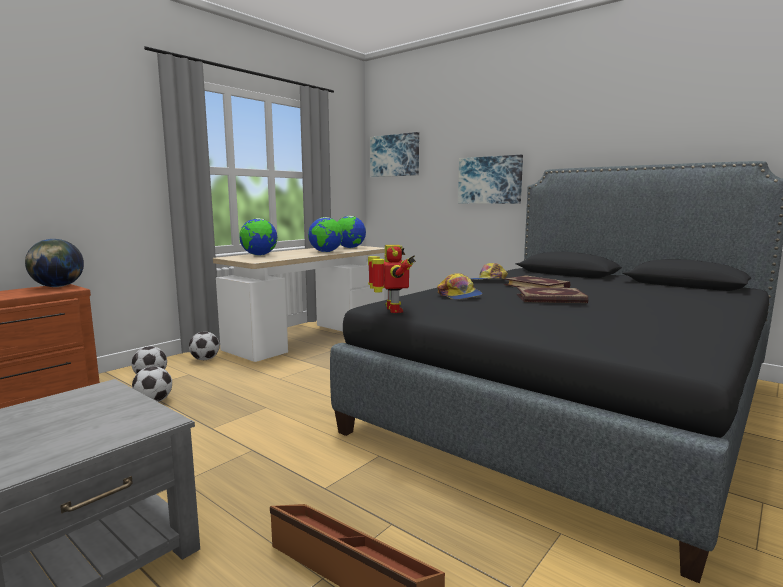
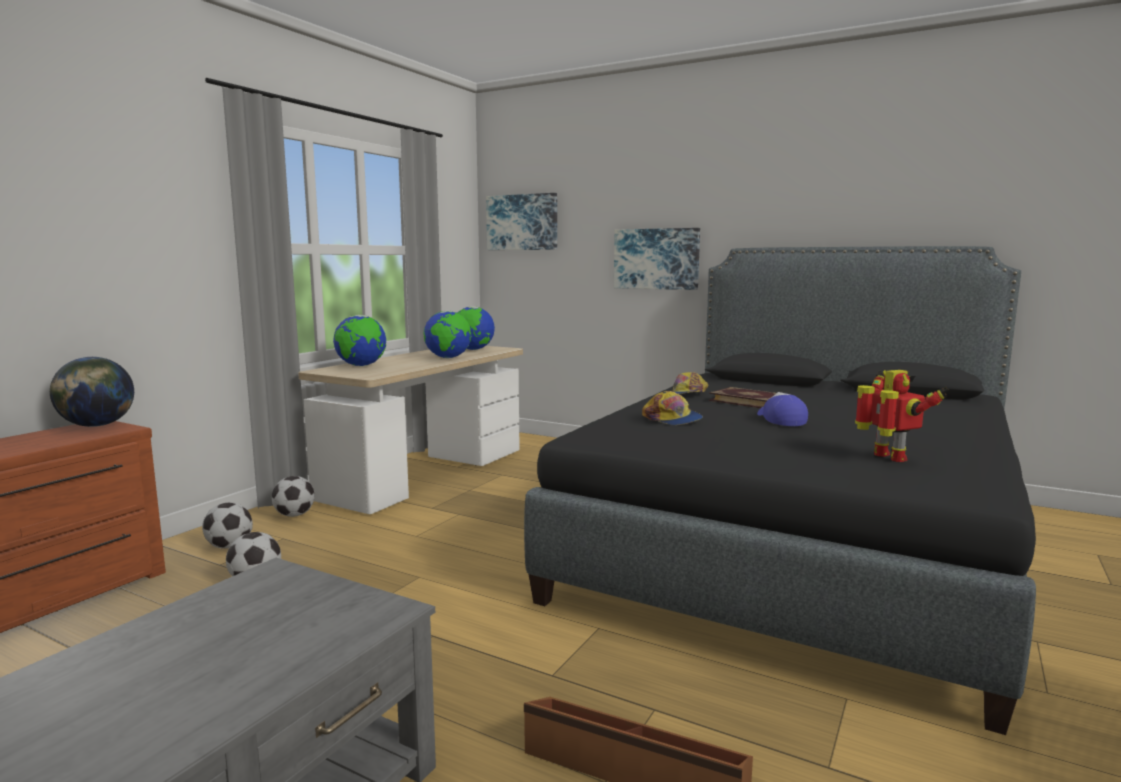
camera: 10 degrees left, 0 degrees up
toy robot [368,245,416,313] -> toy robot moved to [855,370,949,462]
book [517,287,588,303] -> cap [757,392,808,426]

